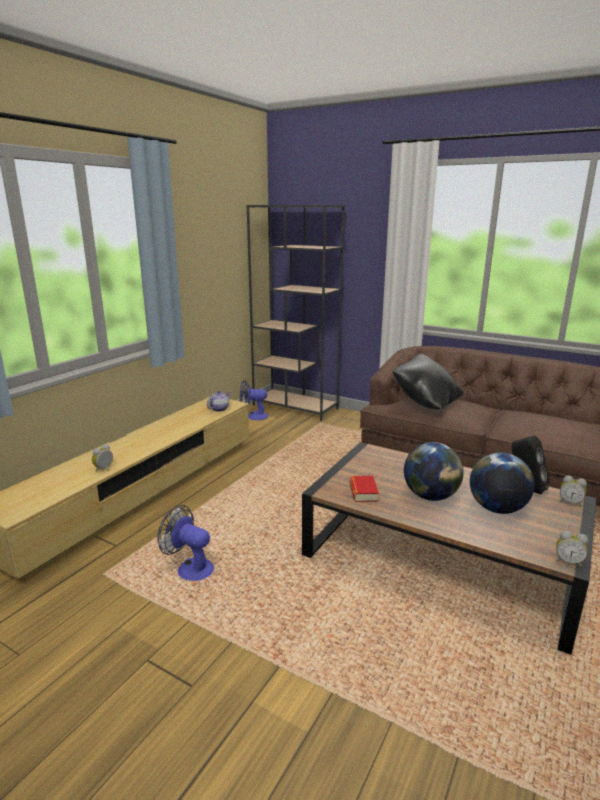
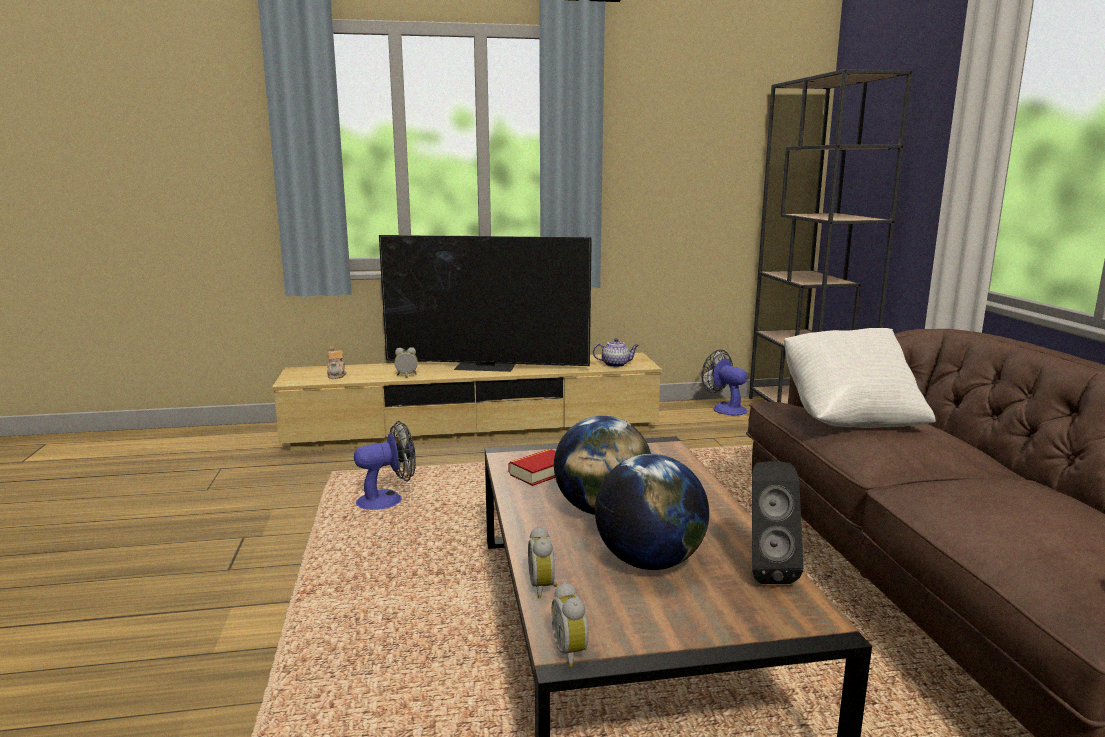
camera: 50 degrees right, 5 degrees down
fan [157,505,214,581] -> fan turned 75 degrees clockwise [354,421,416,510]
black pillow [392,353,463,410] -> white pillow [784,328,936,428]
alarm clock [559,476,587,507] -> alarm clock moved to [528,526,557,598]
none -> teapot [327,346,347,379]
none -> television [379,235,592,372]

